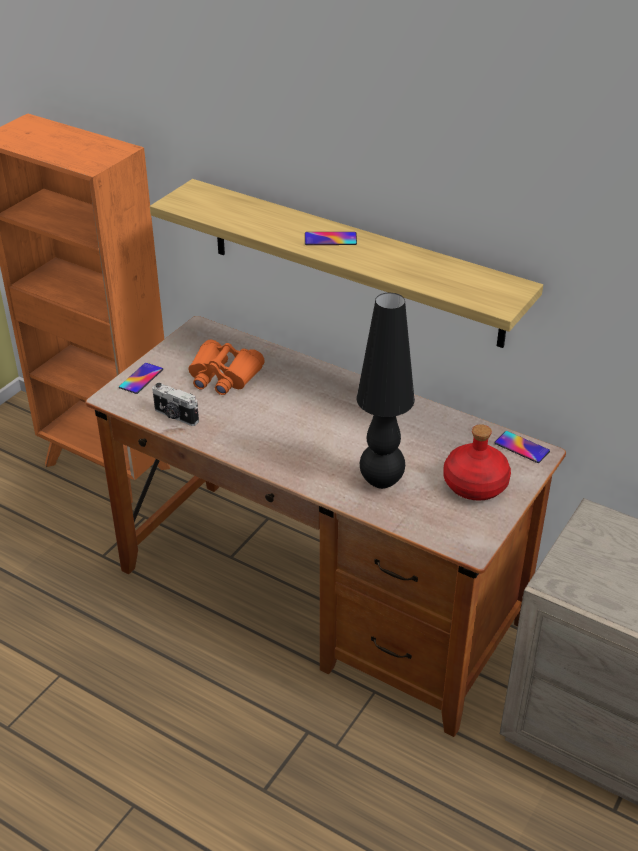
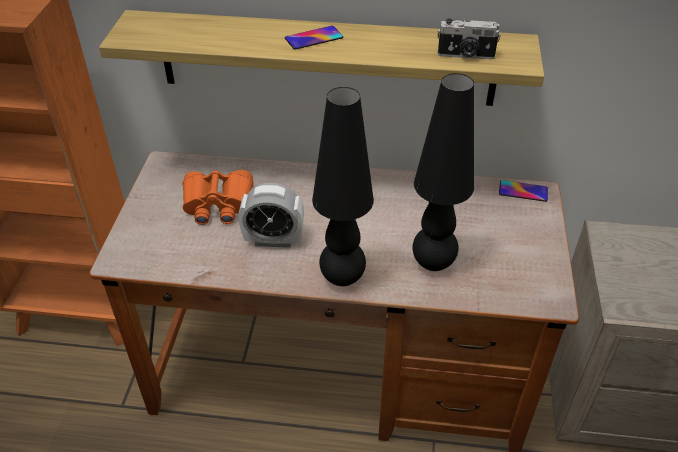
camera: 25 degrees left, 5 degrees up
phone [119,363,163,394] -> none
camera [152,383,199,426] -> camera moved to [437,18,501,60]
red bottle [443,424,511,501] -> none
none -> alarm clock [238,182,304,248]
none -> black table lamp [312,87,374,286]

